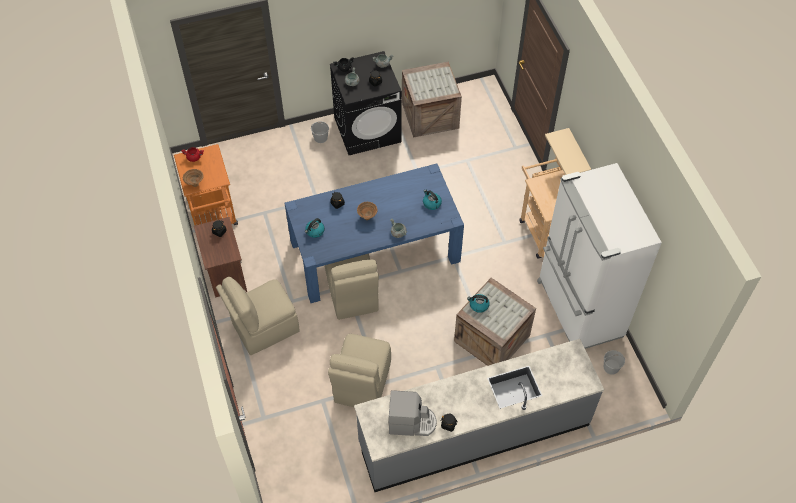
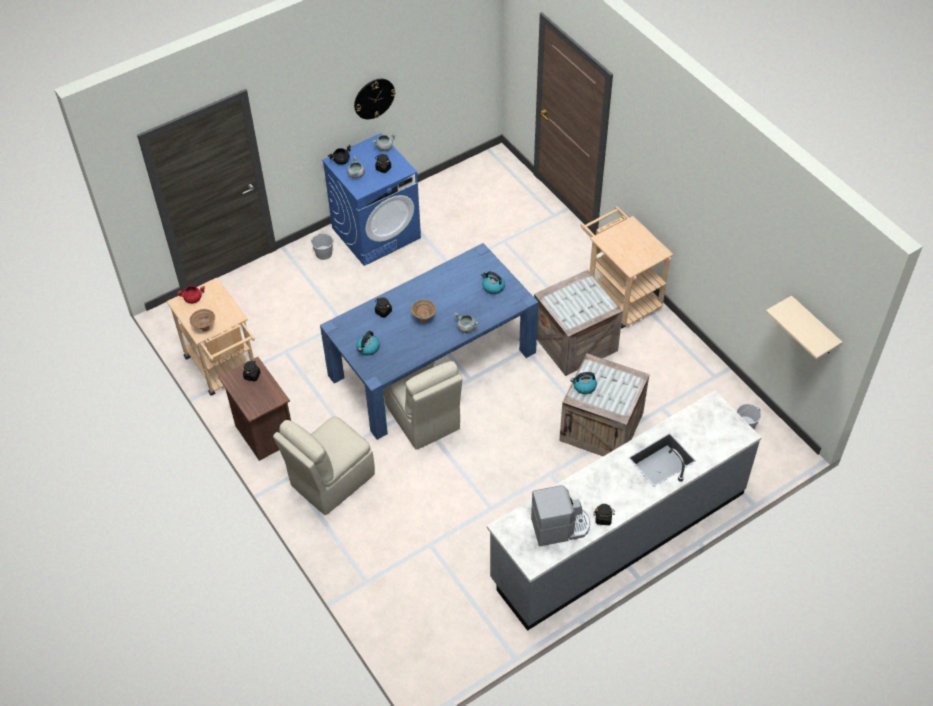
camera: 15 degrees left, 5 degrees down
orange cart [174,144,238,225] -> beige cart [166,278,255,396]
beige chair [328,334,391,407] -> none
black washing machine [330,51,402,155] -> blue washing machine [322,133,421,266]
crate [402,62,462,138] -> crate moved to [534,270,623,376]
white fridge [537,163,662,349] -> none
beige shelf [545,128,591,175] -> beige shelf moved to [766,295,842,359]
none -> wall clock [354,79,396,119]

